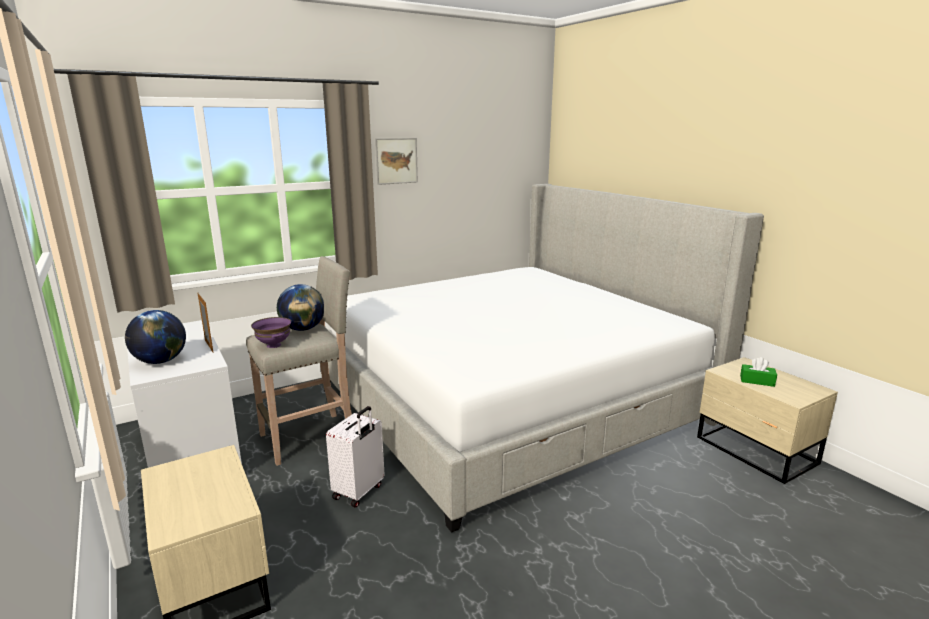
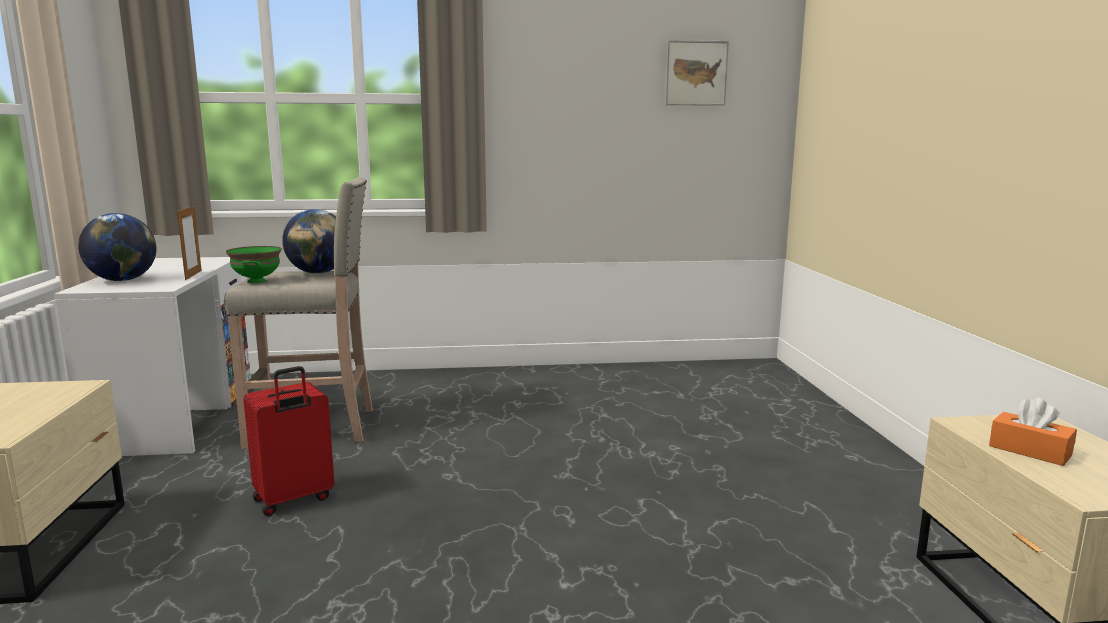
camera: 25 degrees right, 5 degrees down
purple bowl [251,317,291,348] -> green bowl [226,246,282,283]
white suitcase [326,406,385,507] -> red suitcase [243,366,335,516]
bed [327,184,764,532] -> none
picture [375,138,418,185] -> picture moved to [665,40,729,106]
green tissue box [740,357,777,387] -> orange tissue box [989,398,1077,466]

